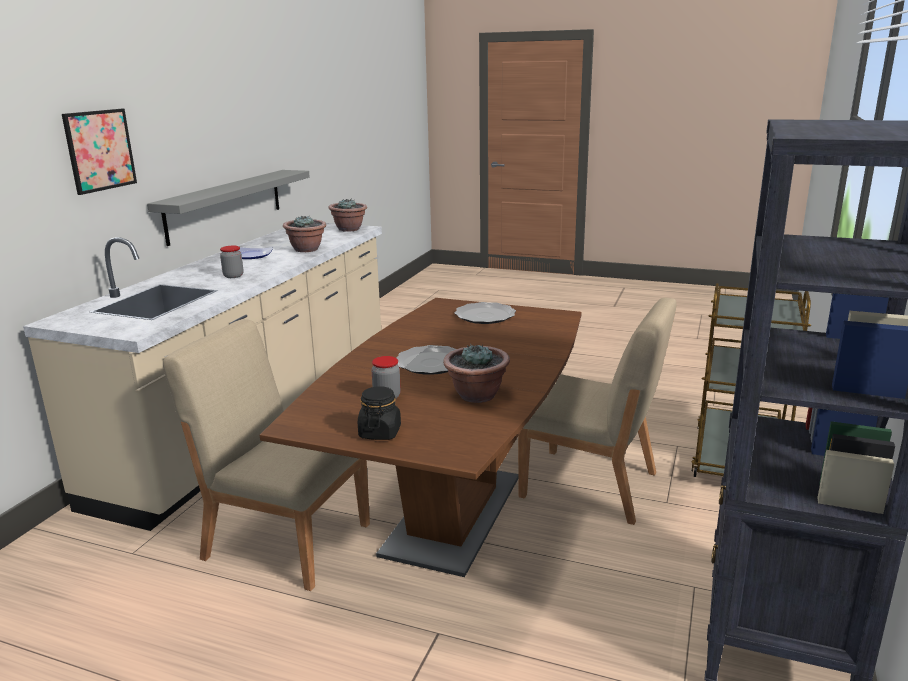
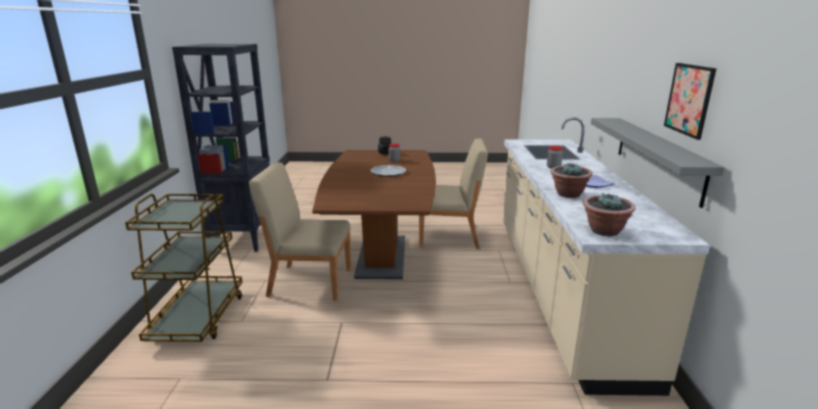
camera: 160 degrees right, 0 degrees up
picture [62,109,137,195] -> picture moved to [664,63,716,140]
potted plant [443,344,510,403] -> none
plate [454,302,516,324] -> none

